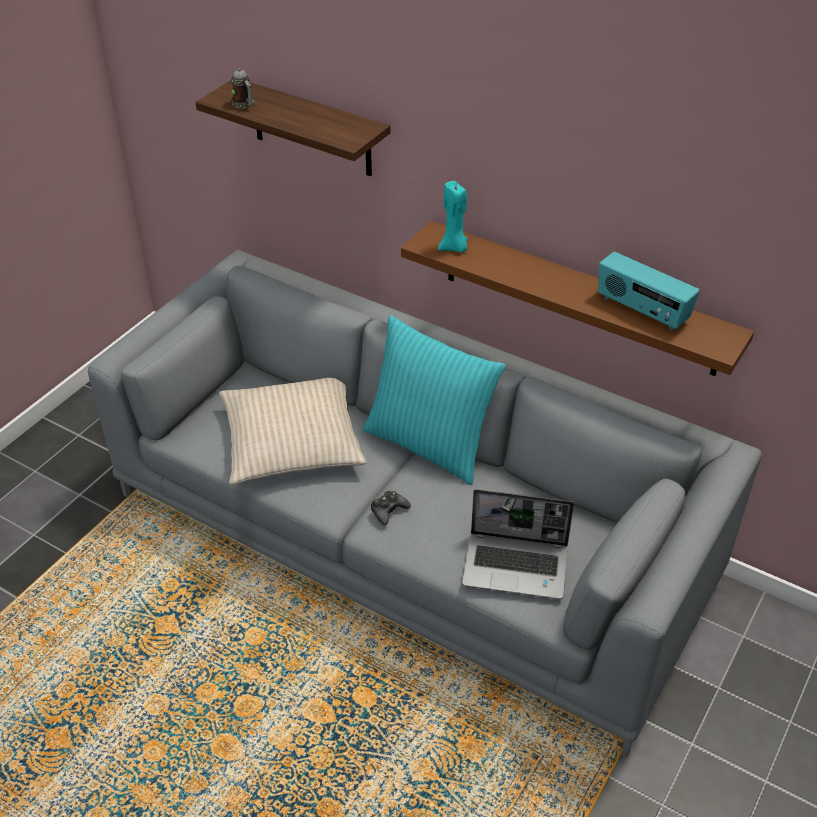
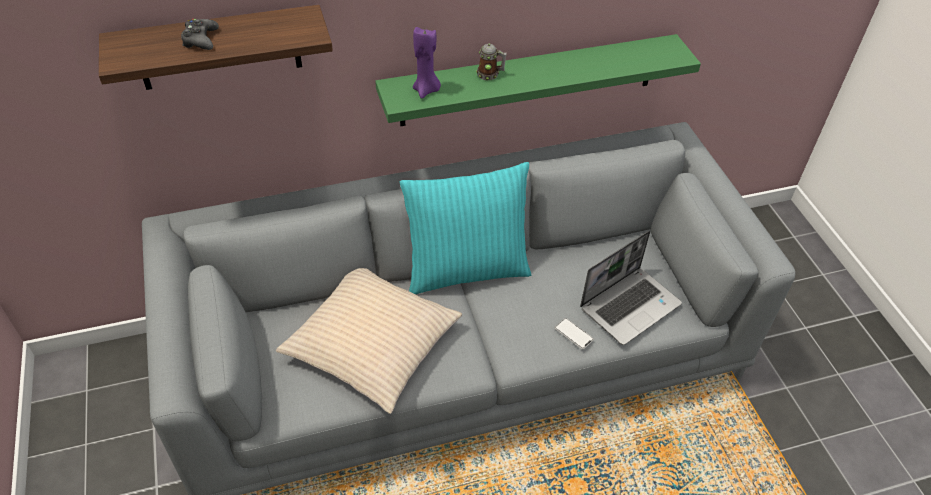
camera: 50 degrees left, 5 degrees up
mug [230,69,254,109] -> mug moved to [476,43,507,80]
black game controller [371,491,411,525] -> black game controller moved to [181,19,219,50]
brown shelf [401,221,754,376] -> green shelf [375,34,701,126]
turquoise candle [438,181,468,253] -> purple candle [413,27,441,99]
radio [598,252,700,331] -> none
none -> phone [555,318,594,349]

